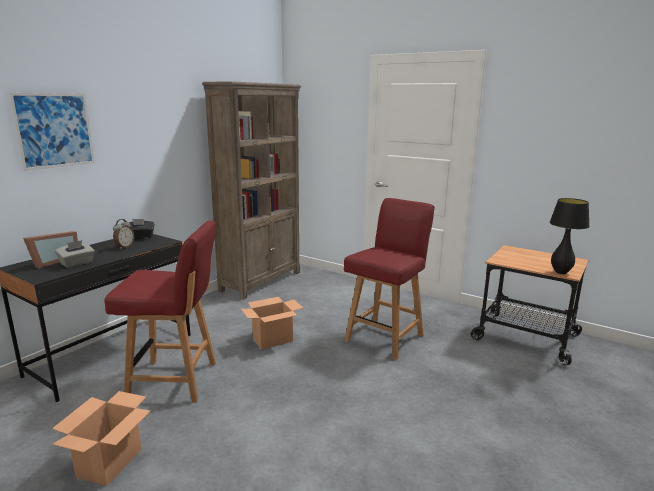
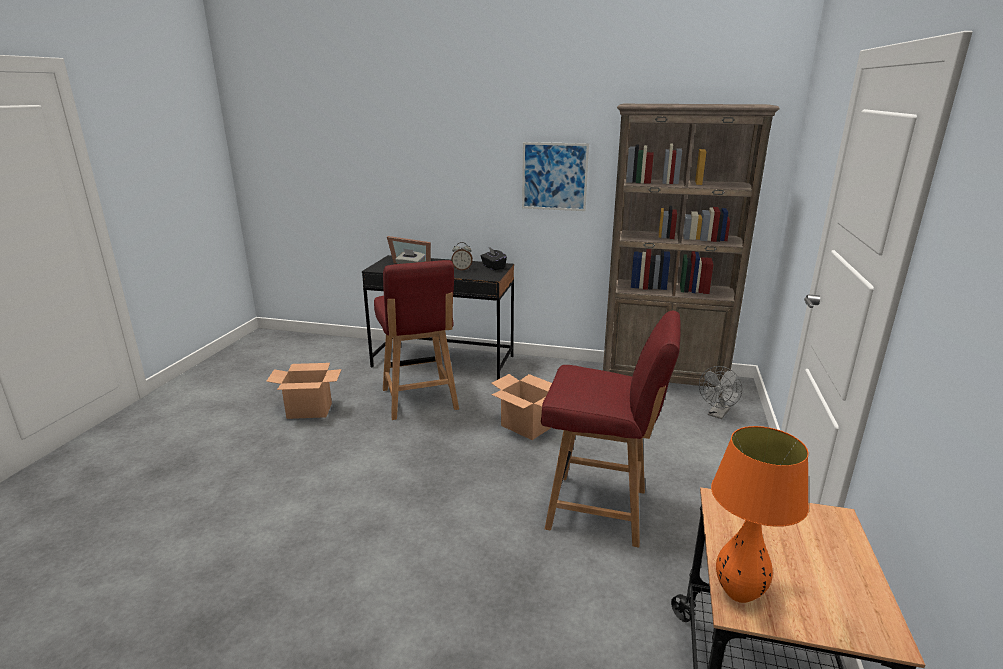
camera: 70 degrees right, 5 degrees up
picture [9,93,95,171] -> picture moved to [522,142,589,211]
black table lamp [549,198,590,274] -> orange table lamp [711,426,809,603]
none -> grey fan [699,366,743,419]

